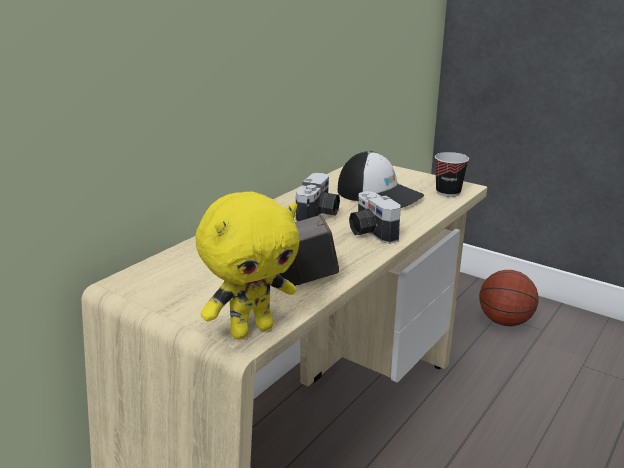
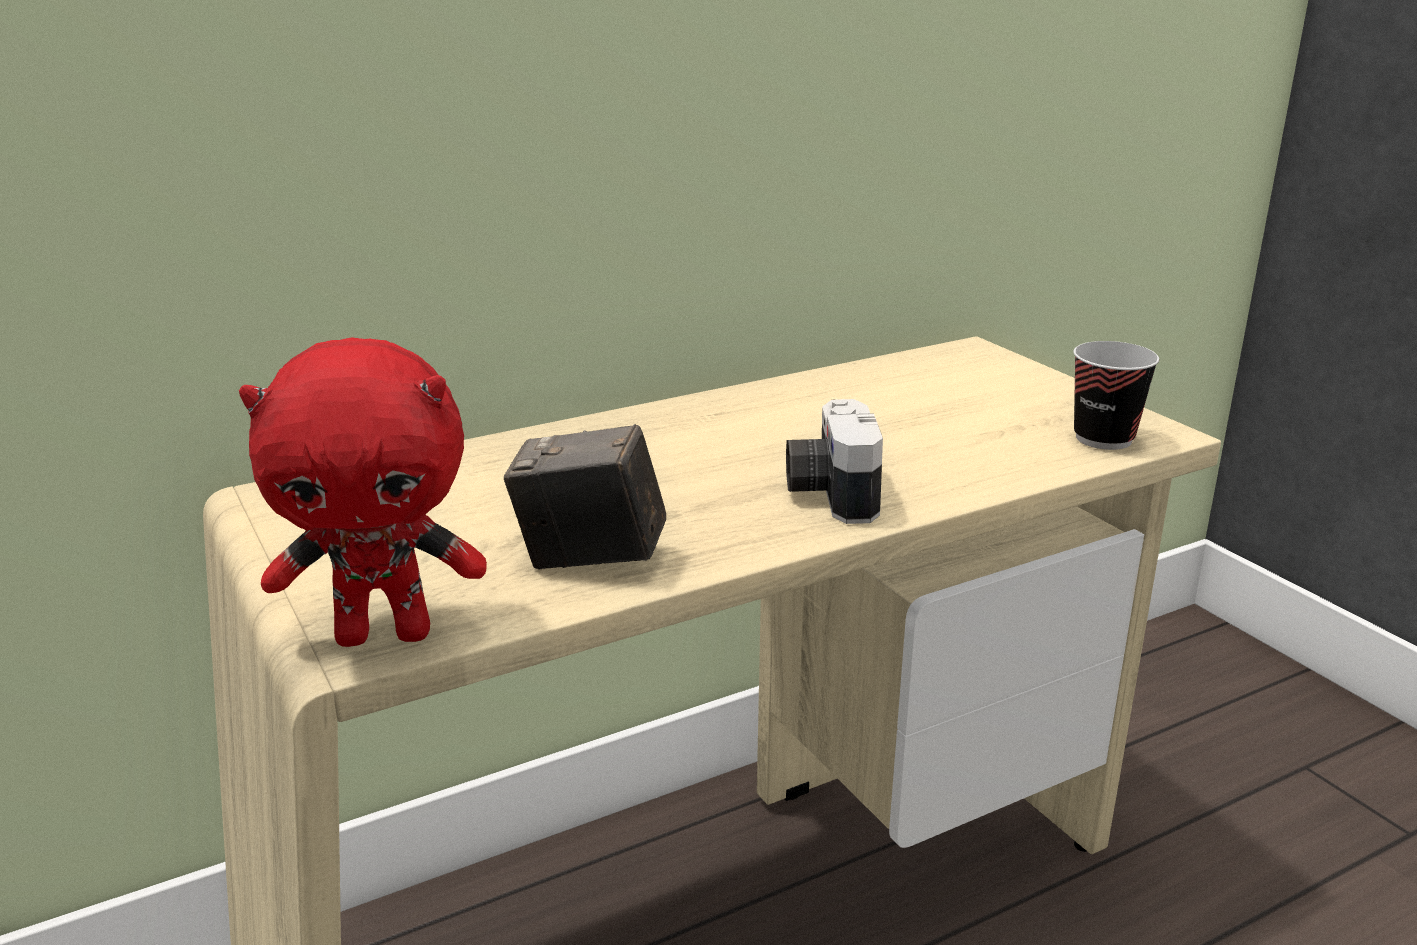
camera: 25 degrees right, 0 degrees up
yellow plush toy [196,191,299,339] -> red plush toy [239,337,487,647]
camera [295,172,340,222] -> none
cap [337,151,424,208] -> none
basketball [479,270,539,326] -> none

